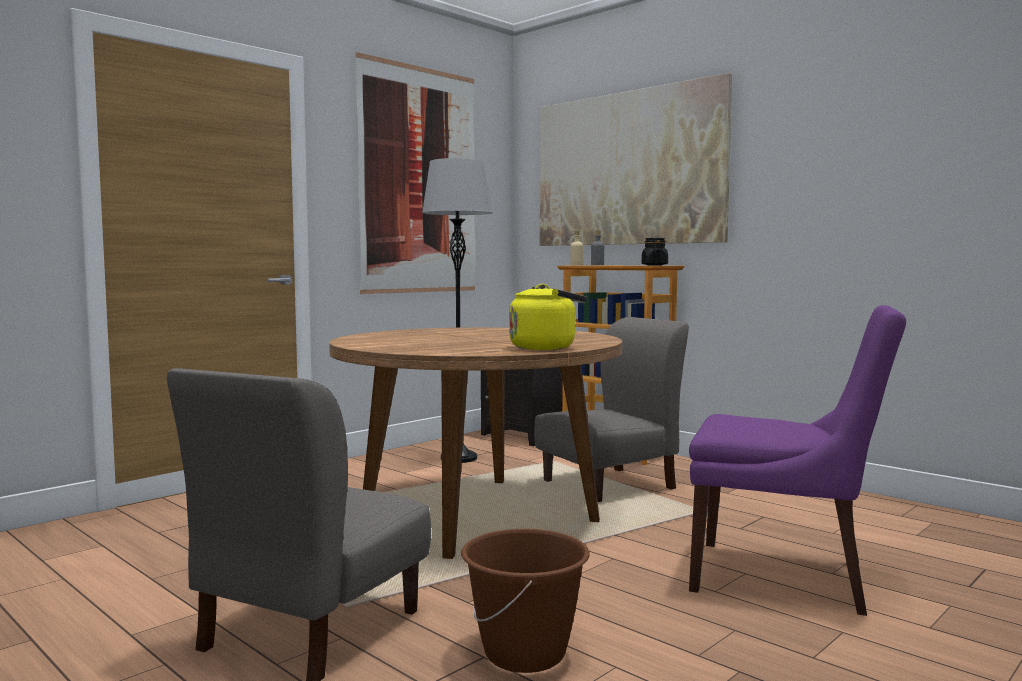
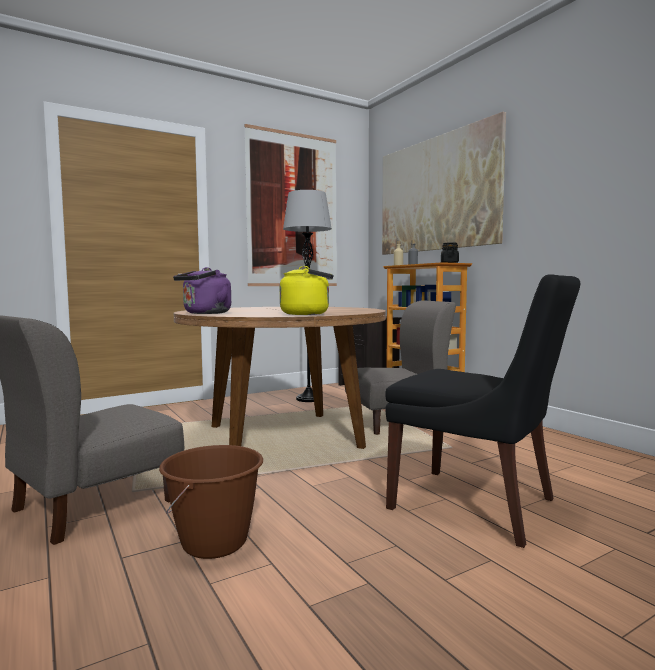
camera: 15 degrees right, 0 degrees up
purple chair [689,305,906,616] -> black chair [385,274,580,548]
none -> purple kettle [173,267,231,314]

